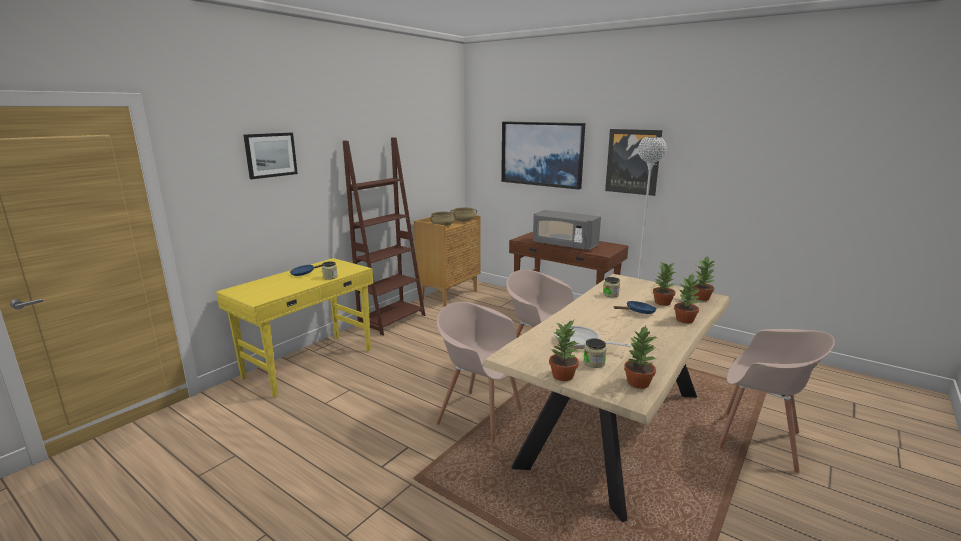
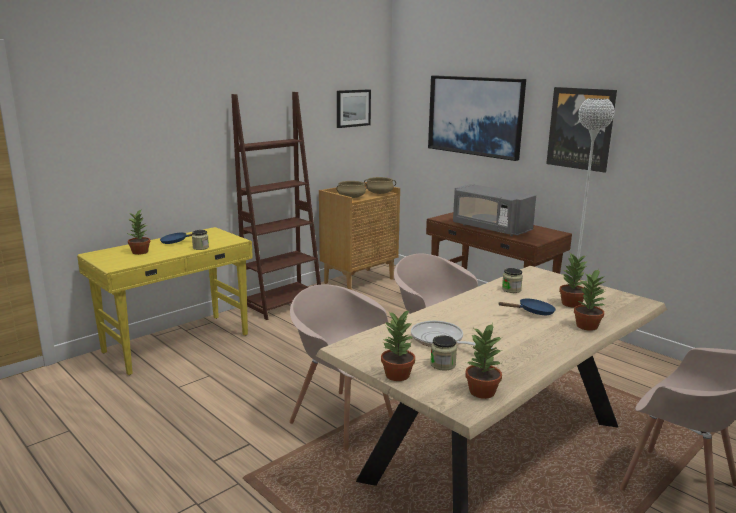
camera: 10 degrees right, 0 degrees up
picture [243,133,298,179] -> picture moved to [337,89,371,128]
potted plant [692,256,716,301] -> potted plant moved to [128,210,150,255]

